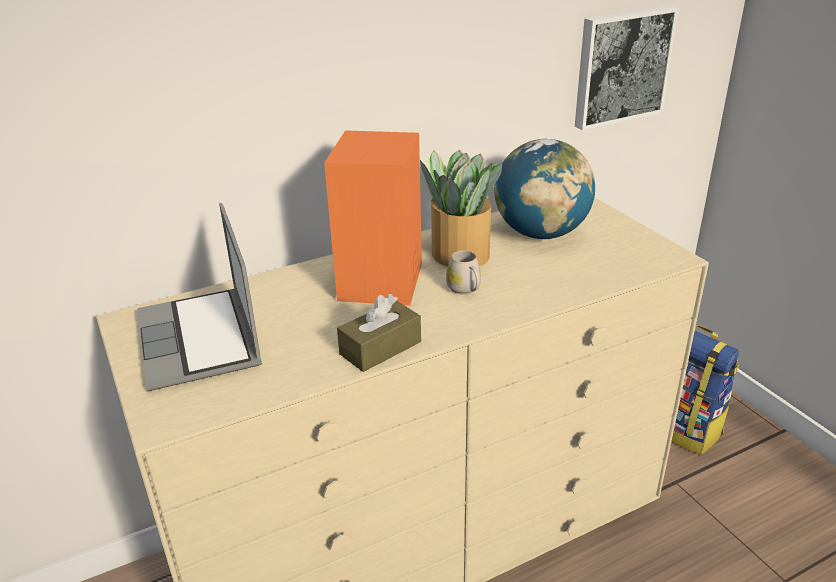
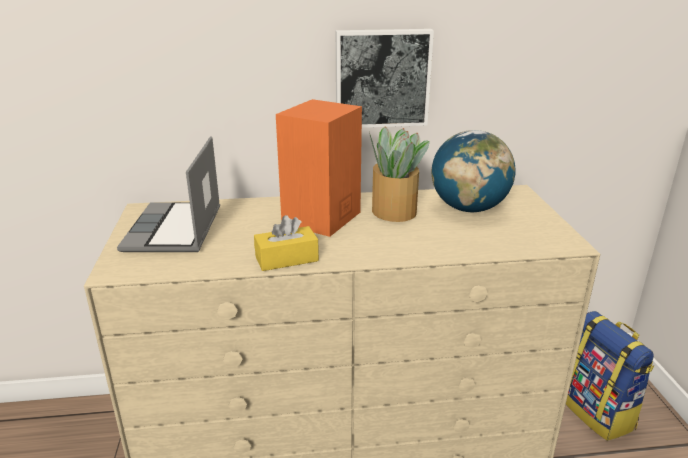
camera: 20 degrees right, 5 degrees down
brown tissue box [337,294,421,372] -> yellow tissue box [254,215,319,271]
white mug [446,250,481,295] -> none
picture [575,5,678,130] -> picture moved to [336,29,434,128]

